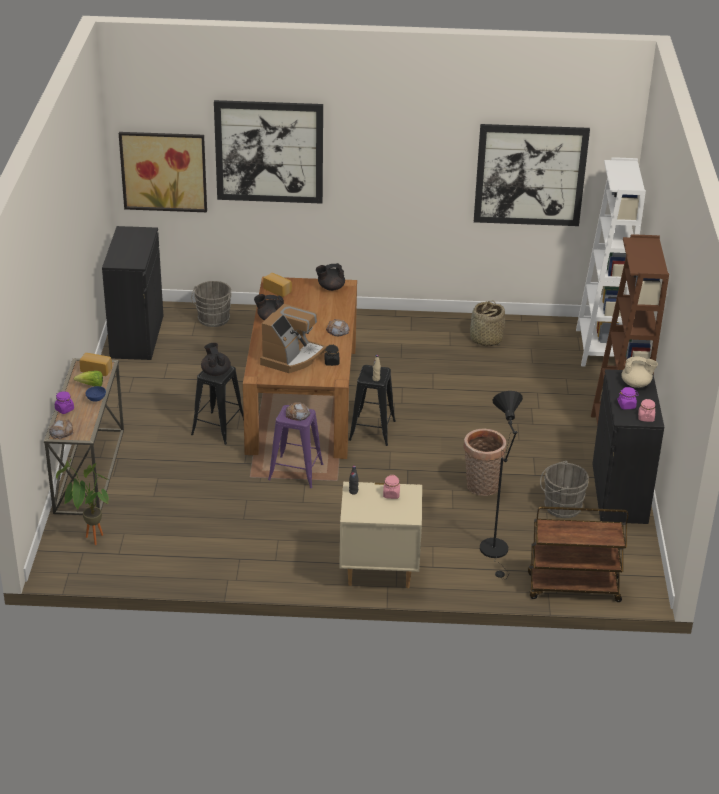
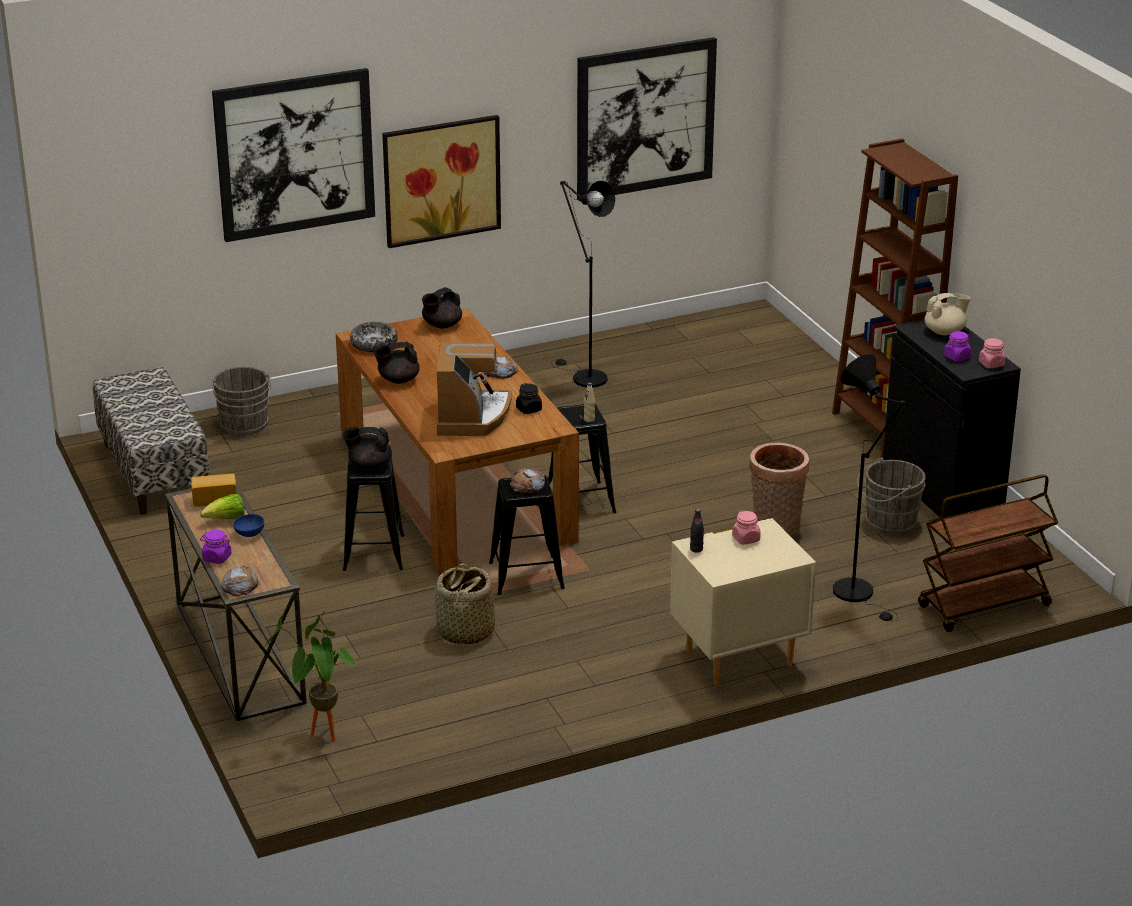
camera: 25 degrees left, 5 degrees down
black cabinet [102,226,163,360] -> bench [93,367,210,515]
picture [119,132,207,212] -> picture moved to [382,115,501,248]
black teapot [201,343,231,376] -> black teapot turned 45 degrees counterclockwise [342,427,392,470]
bread [263,273,292,297] -> bowl [350,322,398,352]
purple stool [268,405,323,488] -> black stool [489,475,565,595]
basket [470,300,505,346] -> basket moved to [435,563,495,645]
white bookcase [576,157,646,366] -> none
none -> black floor lamp [551,181,615,387]

